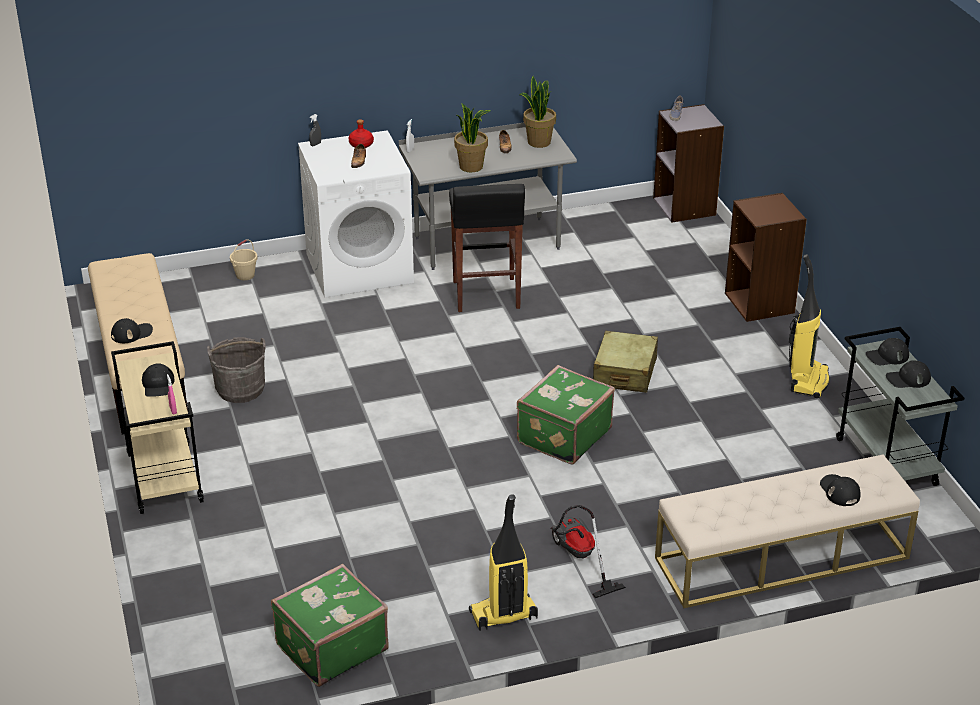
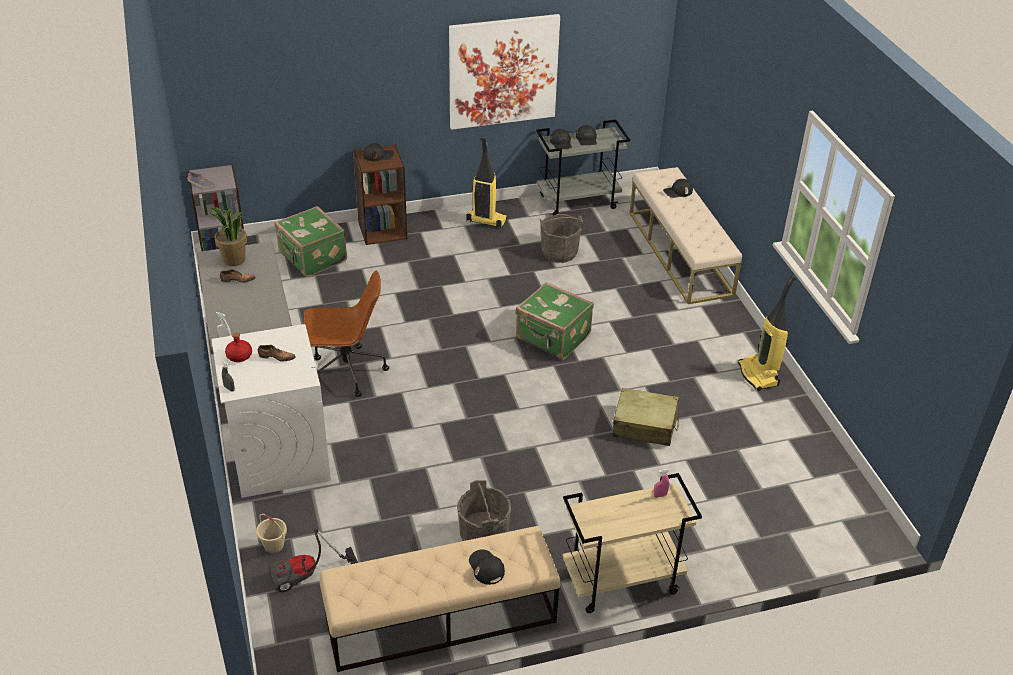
camera: 90 degrees left, 5 degrees up
black cap [142,363,175,397] -> black cap moved to [363,143,394,161]
green suitcase [271,564,389,687] -> green suitcase moved to [274,206,347,277]
black stool [449,184,525,312] -> brown office chair [304,270,389,397]
potted plant [454,103,490,172] -> none
vacuum cleaner [550,505,626,598] -> vacuum cleaner moved to [268,528,358,592]
beige suitcase [593,331,658,393] -> beige suitcase moved to [613,388,679,446]
none -> picture [449,14,560,130]
none -> grey bucket [540,214,583,263]

